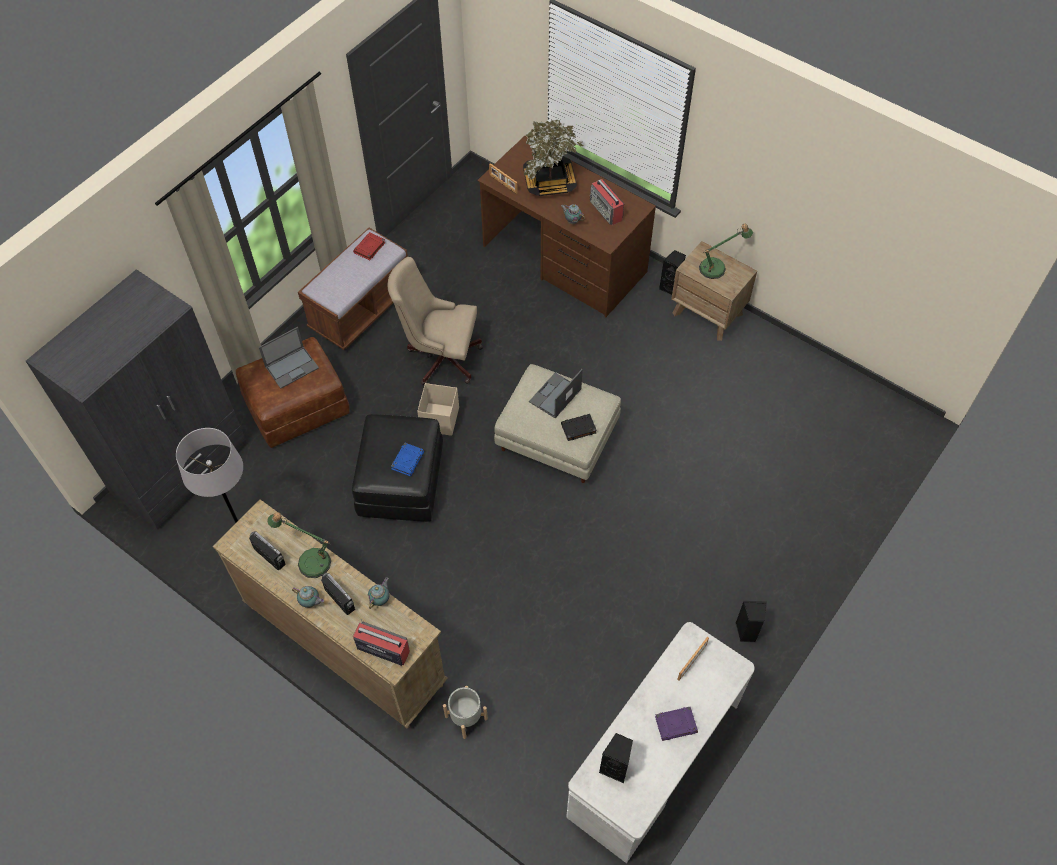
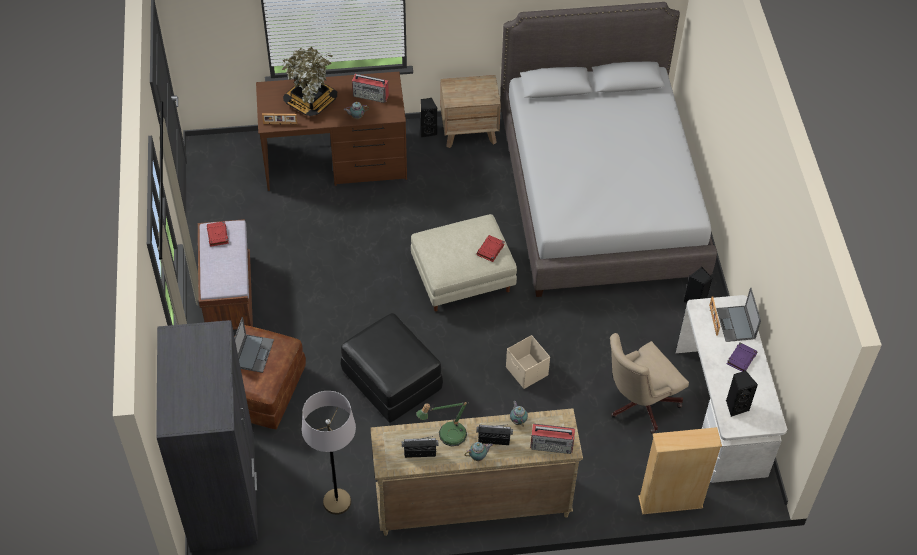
camera: 45 degrees left, 5 degrees down
radio [353,619,410,666] -> radio turned 150 degrees counterclockwise [530,424,575,454]
beige office chair [388,257,483,385] -> beige office chair moved to [610,333,689,434]
blue book [391,442,425,476] -> none
beige storage box [417,383,459,436] -> beige storage box moved to [506,335,550,389]
grey planter [443,686,488,739] -> none
laptop [529,369,583,418] -> laptop moved to [717,288,761,342]
black book [561,414,597,441] -> red book [476,235,505,262]
table lamp [699,223,753,279] -> none
none -> grey bed [500,2,717,297]
none -> beige bookcase [638,427,722,514]

